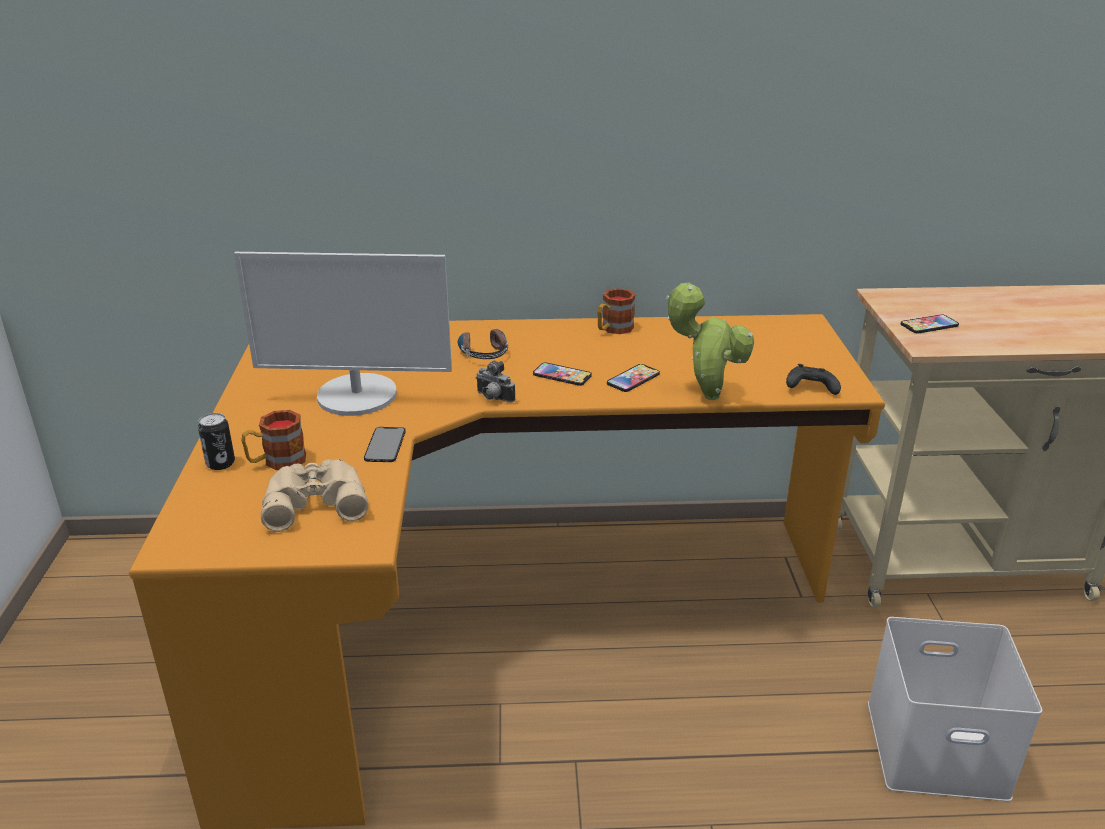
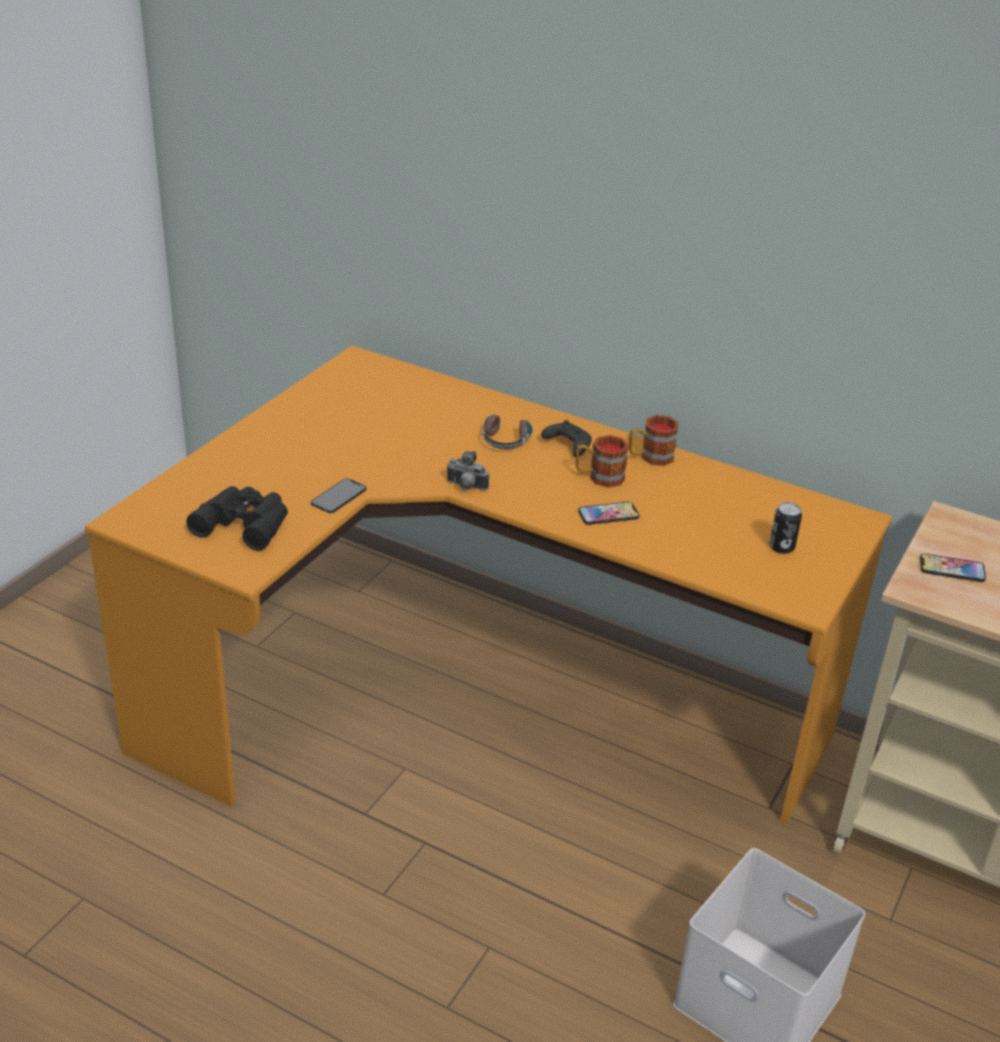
camera: 30 degrees right, 5 degrees up
can [198,413,235,470] -> can moved to [769,502,802,554]
monitor [234,252,452,416] -> none
mug [241,410,306,470] -> mug moved to [576,435,629,488]
beige binoculars [261,459,368,532] -> black binoculars [186,486,288,551]
camera [476,361,515,403] -> camera turned 45 degrees counterclockwise [446,451,489,490]
phone [533,363,592,386] -> none
potted plant [666,282,754,400] -> none
black game controller [786,364,841,395] -> black game controller moved to [541,420,592,457]

